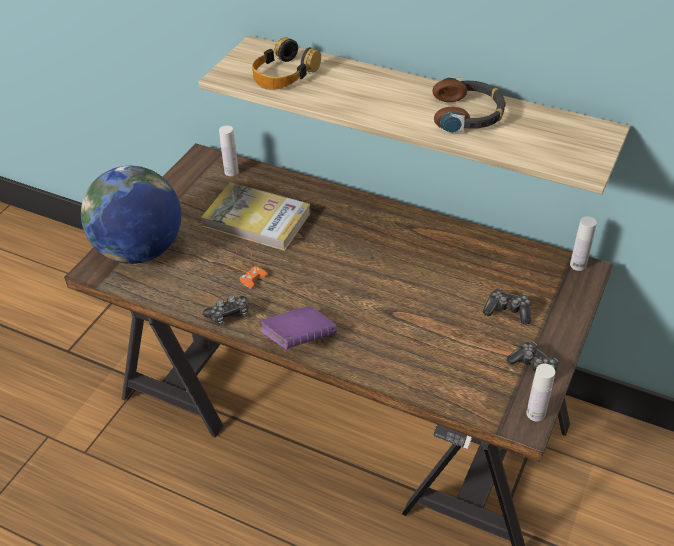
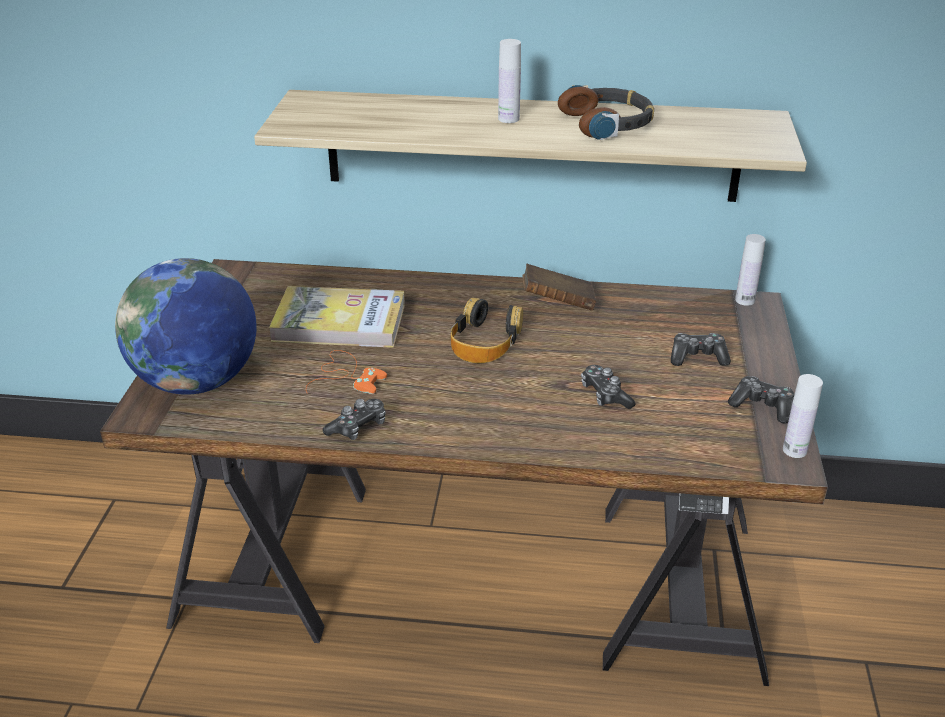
camera: 20 degrees left, 10 degrees down
white bottle [219,126,239,176] -> white bottle moved to [498,39,521,123]
headphones [252,37,321,90] -> headphones moved to [451,297,523,363]
purple book [261,306,337,349] -> none
none -> brown book [522,264,596,311]
none -> game controller [581,365,636,409]

